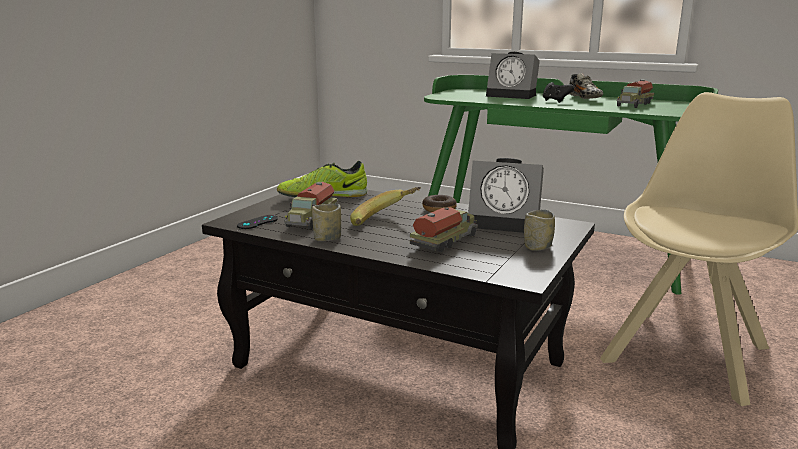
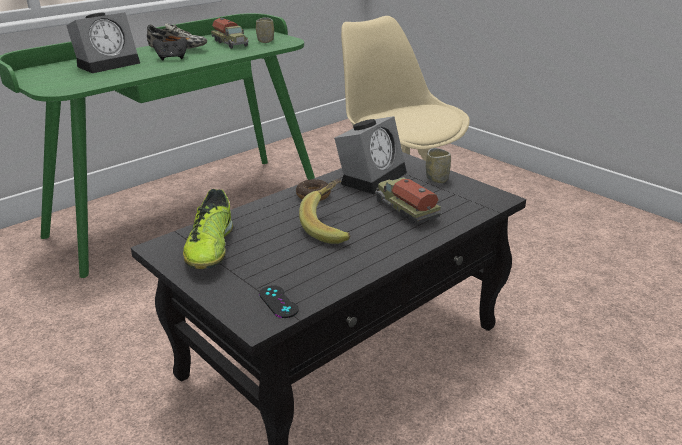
camera: 70 degrees left, 10 degrees up
toy truck [284,182,337,229] -> none
cup [312,204,341,241] -> cup moved to [256,17,274,43]

